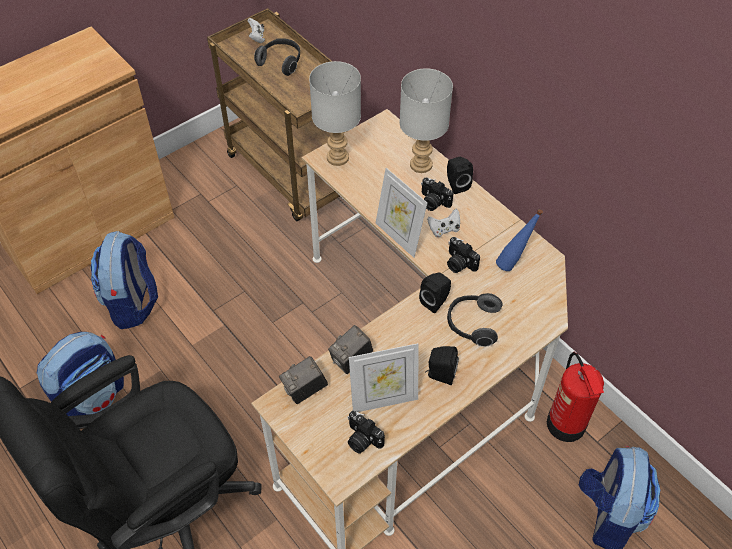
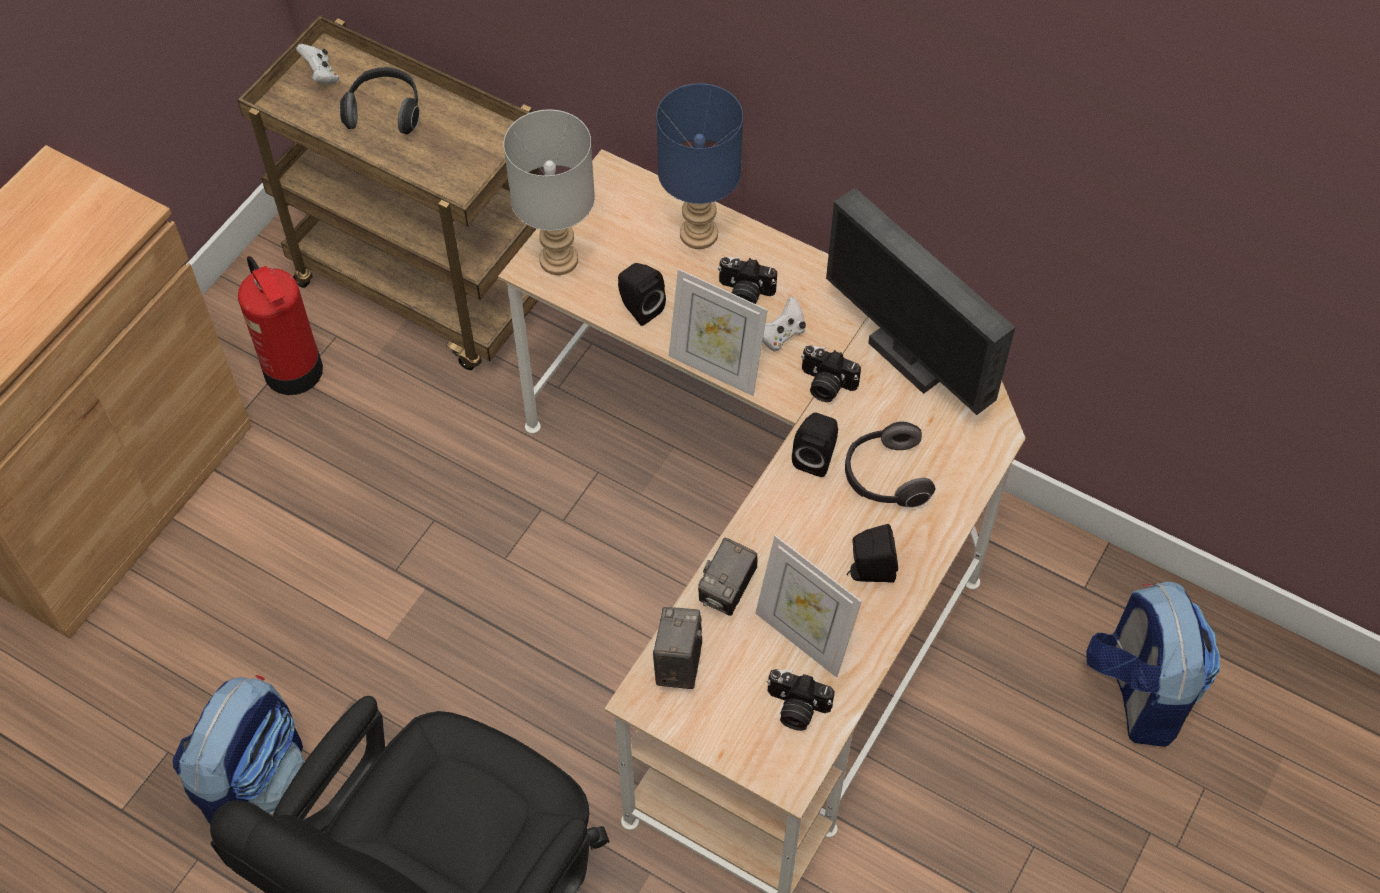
camera: 20 degrees left, 5 degrees up
backpack [91,231,158,329] -> none
camera [279,356,328,404] -> camera turned 150 degrees clockwise [653,607,702,689]
picture frame [349,343,419,412] -> picture frame turned 75 degrees clockwise [755,535,862,678]
grey table lamp [399,68,453,173] -> blue table lamp [657,83,743,249]
black speaker [447,157,473,194] -> black speaker moved to [618,263,666,326]
blue bottle [496,209,543,271] -> monitor [826,188,1015,415]
fire extinguisher [547,352,604,442] -> fire extinguisher moved to [238,256,323,395]

